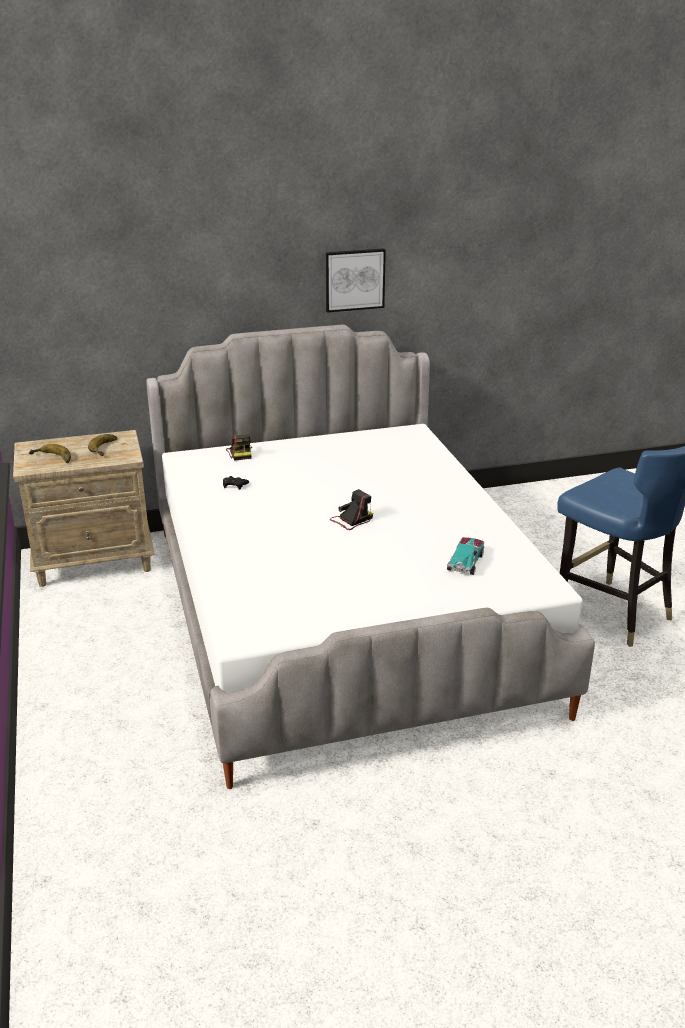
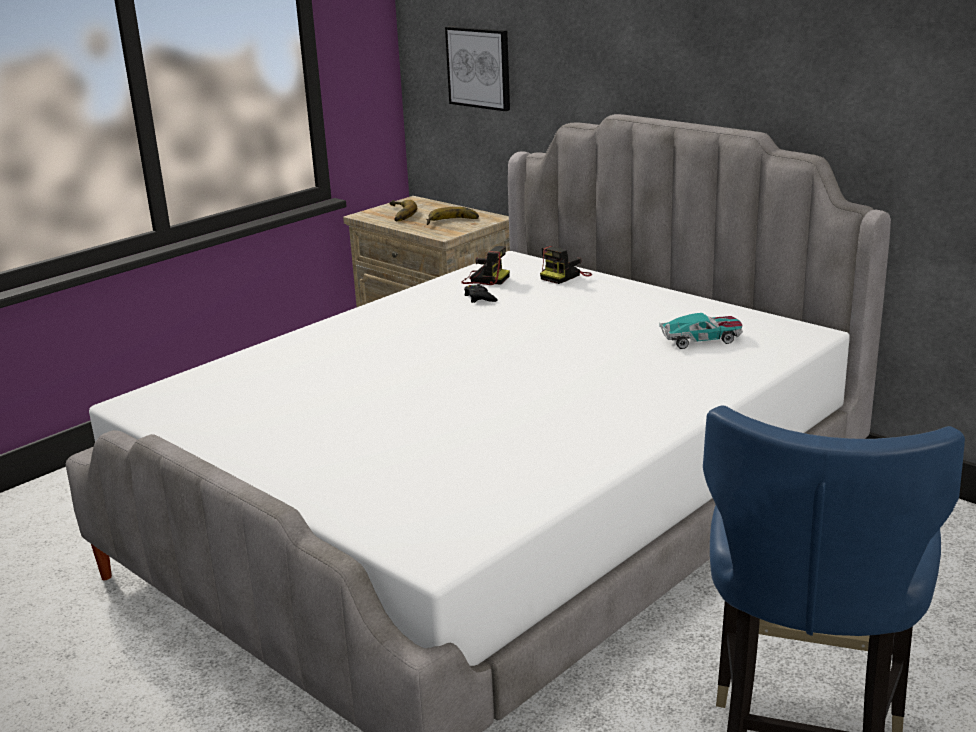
camera: 60 degrees right, 5 degrees down
picture [325,248,386,313] -> picture moved to [445,26,510,111]
camera [330,489,373,530] -> camera moved to [461,246,510,285]
toy car [447,537,484,575] -> toy car moved to [659,313,743,349]

